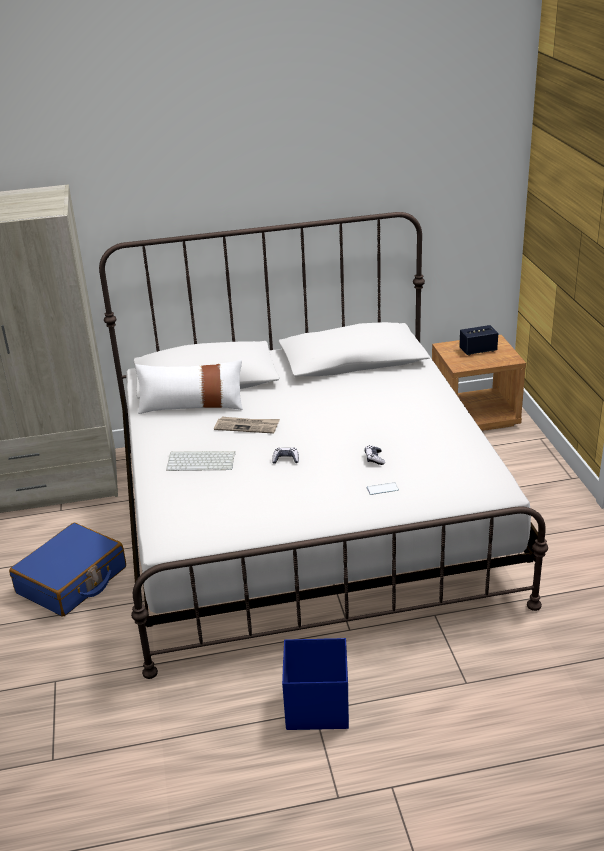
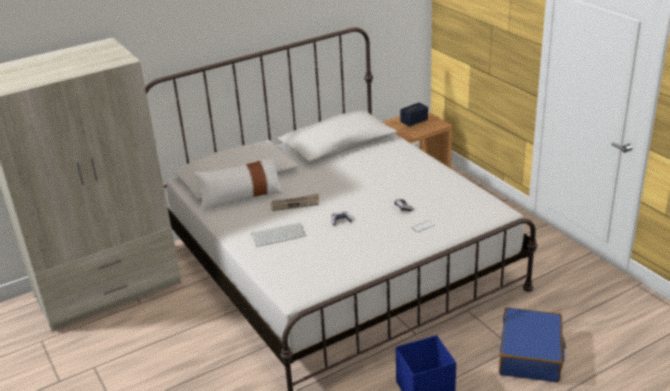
camera: 20 degrees left, 0 degrees up
blue suitcase [9,523,126,617] -> blue suitcase moved to [499,307,566,383]

